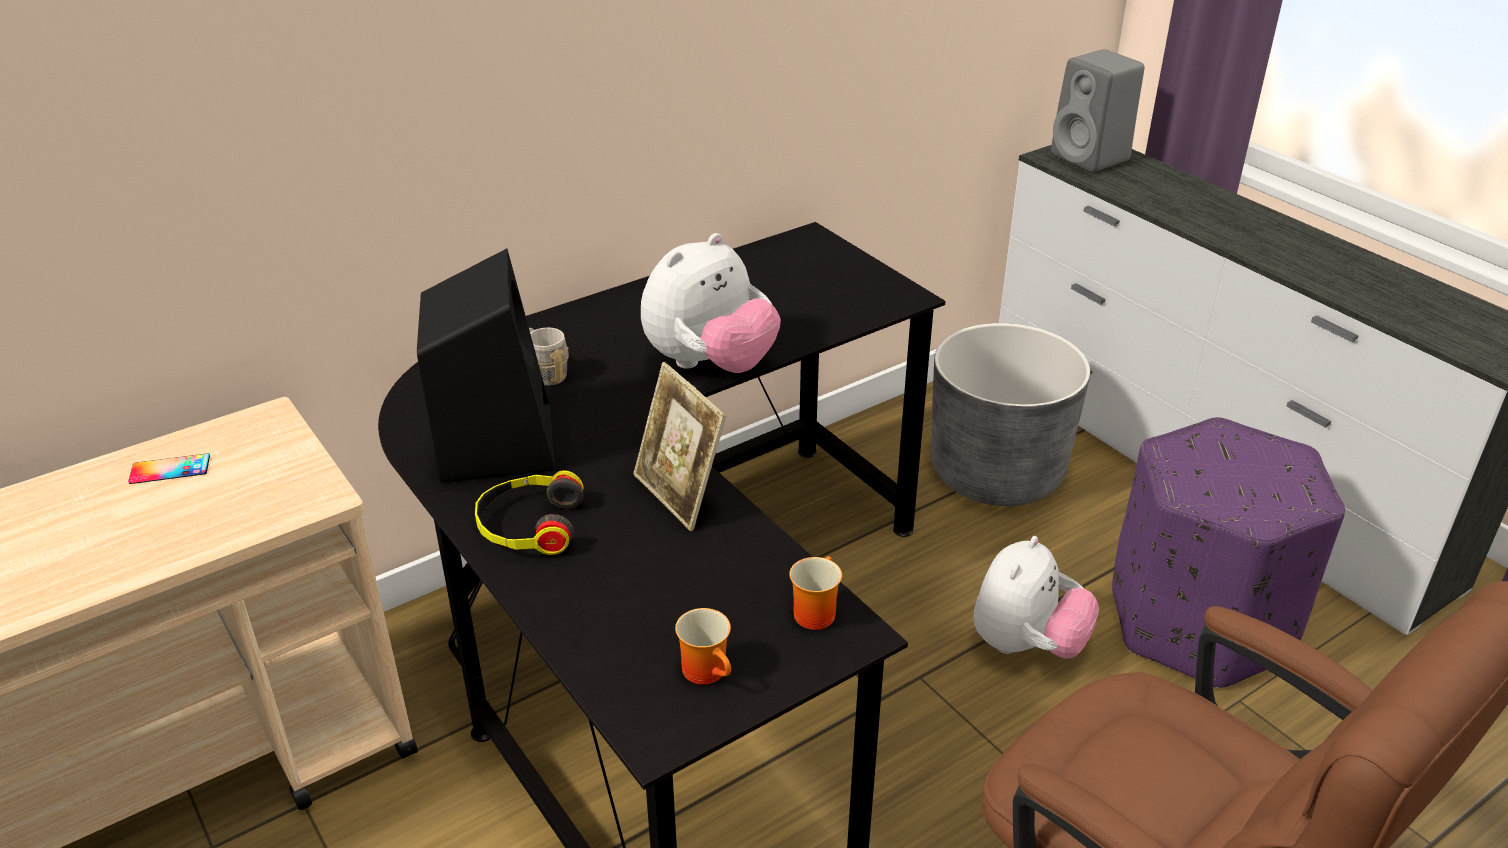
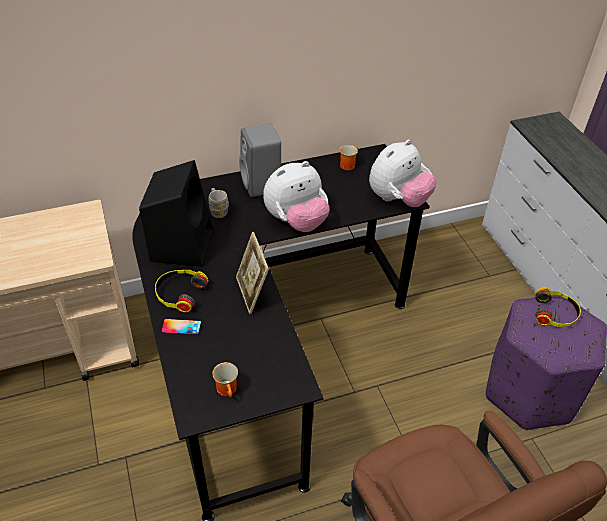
camera: 15 degrees right, 10 degrees up
phone [128,453,210,484] -> phone moved to [161,319,201,335]
mug [789,556,842,630] -> mug moved to [340,145,358,170]
grey planter [931,323,1090,506] -> none
plush toy [974,536,1099,659] -> plush toy moved to [369,140,437,207]
grey speaker [1051,49,1145,172] -> grey speaker moved to [239,123,281,197]
none -> headphones [535,287,581,327]

